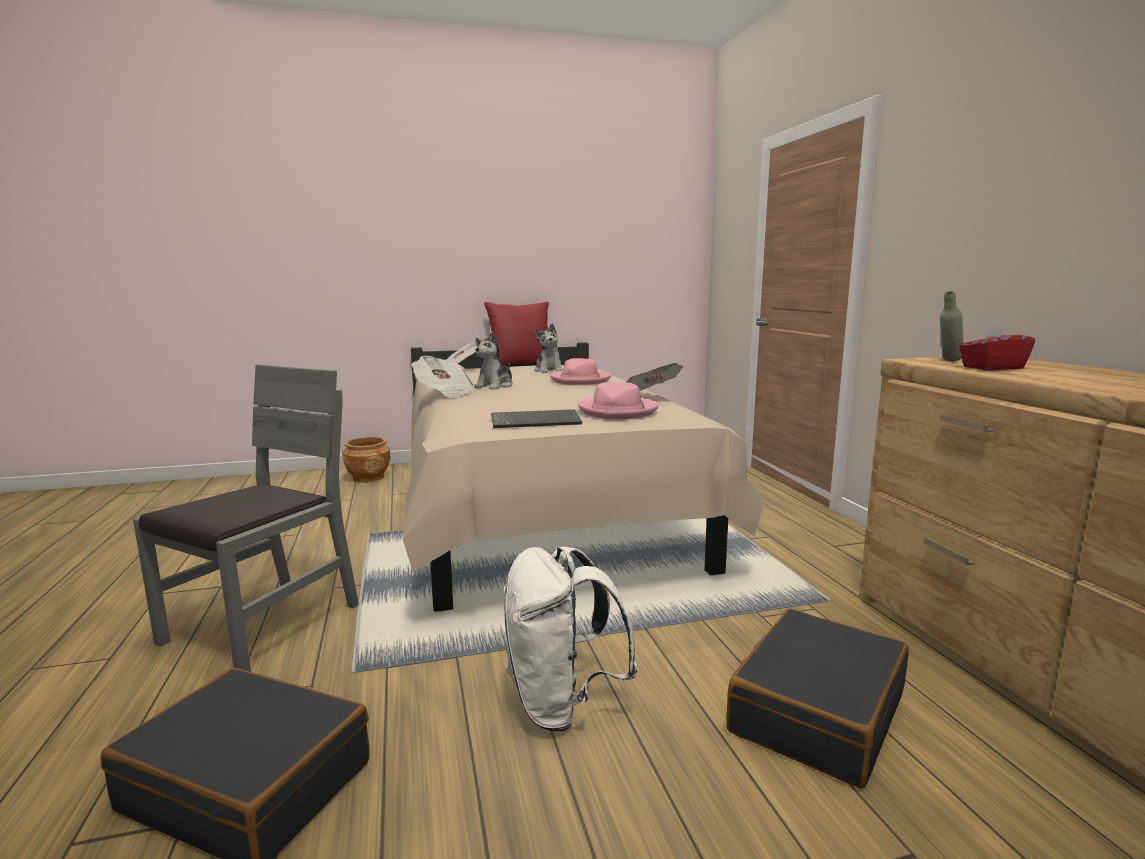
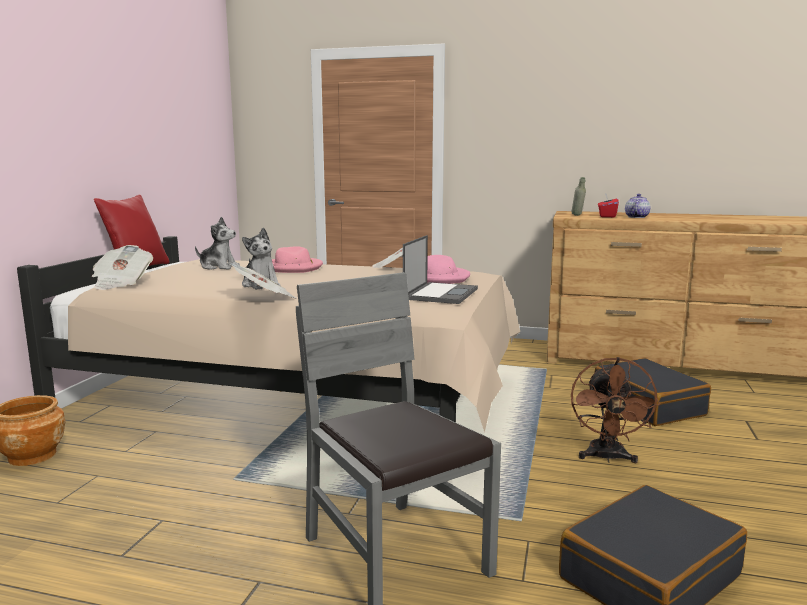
camera: 60 degrees left, 0 degrees up
keyboard [491,409,582,428] -> laptop [403,235,478,304]
white backpack [503,547,638,731] -> brown fan [571,357,660,463]
none -> teapot [625,194,650,218]

